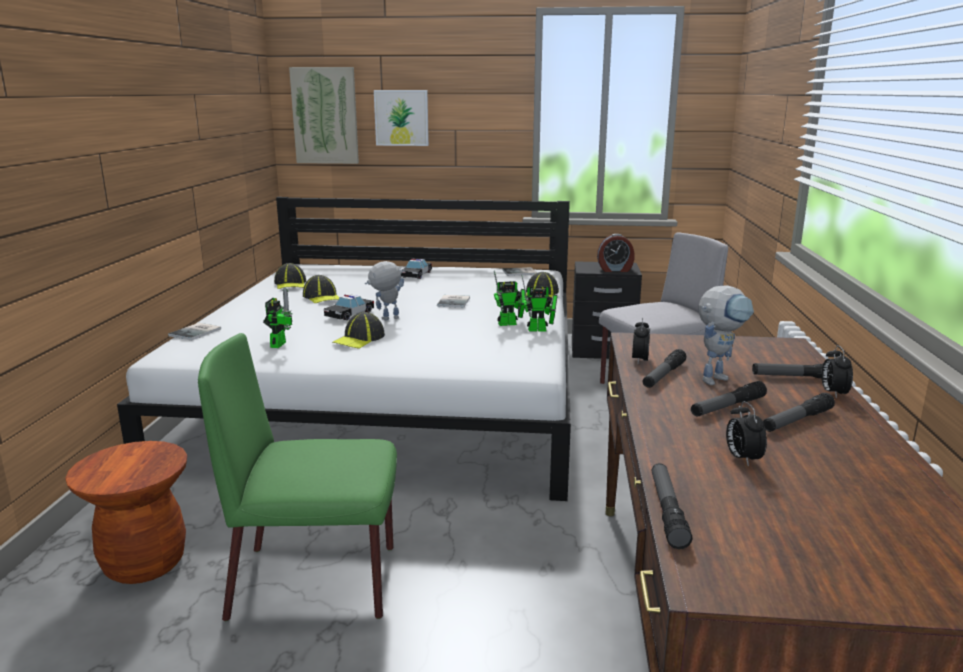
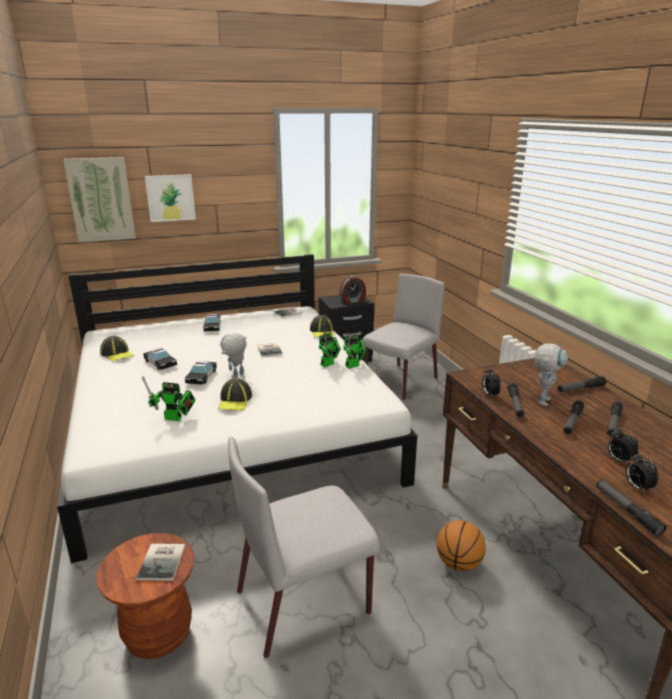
camera: 25 degrees left, 5 degrees up
book [168,323,221,341] -> book moved to [136,544,185,581]
green chair [198,333,397,621] -> grey chair [228,437,380,658]
toy robot [263,287,293,348] -> toy robot turned 120 degrees clockwise [142,376,195,421]
cap [303,275,340,303] -> toy car [143,348,177,370]
alarm clock [821,345,853,399] -> alarm clock moved to [626,453,658,494]
none -> basketball [436,520,486,571]

